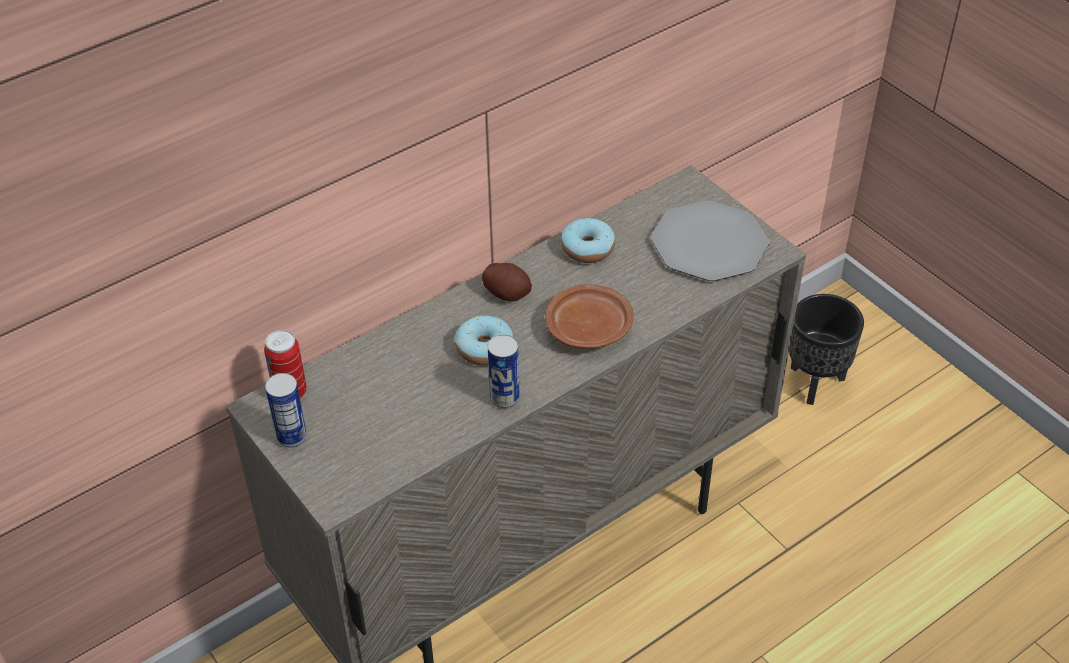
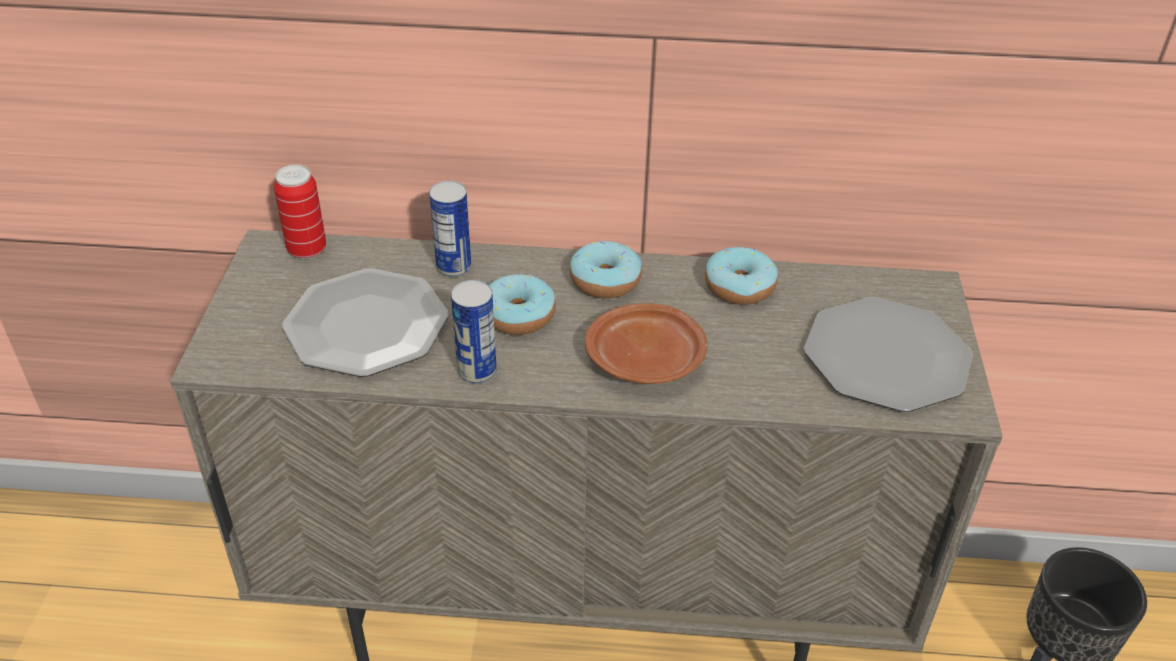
camera: 40 degrees right, 5 degrees down
can [265,373,307,447] -> can moved to [429,181,471,277]
potato [482,263,532,301] -> donut [570,241,642,298]
none -> plate [282,268,449,377]

